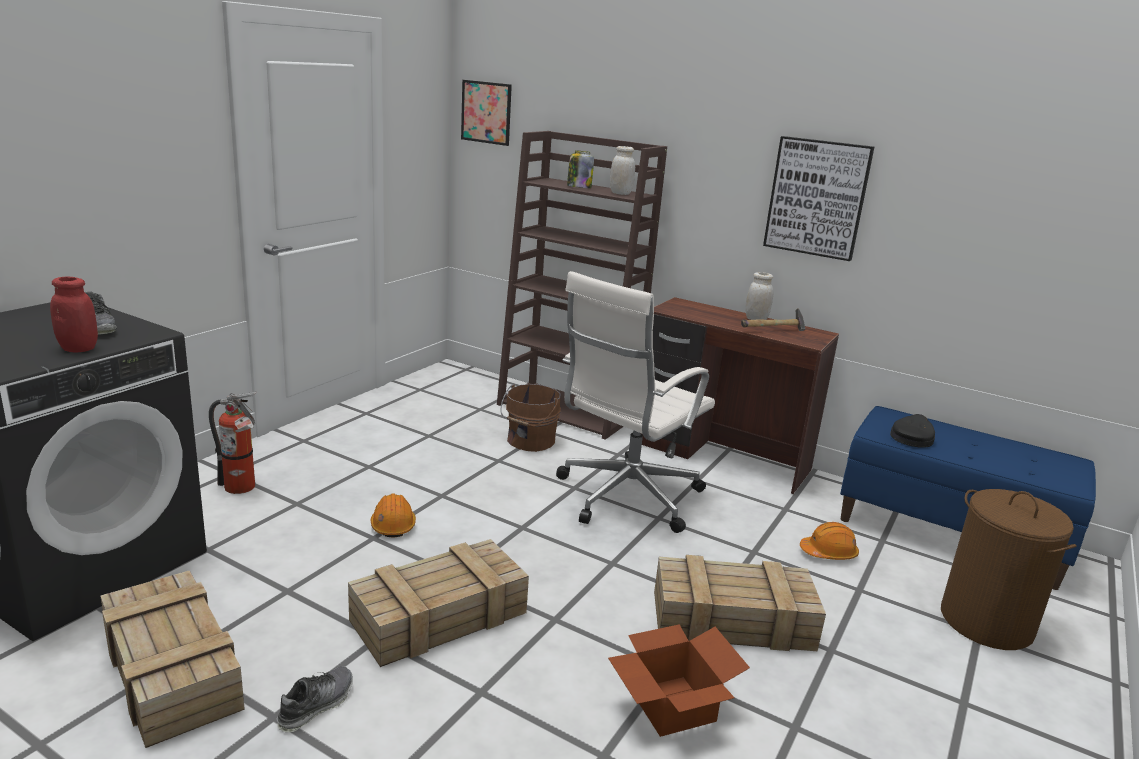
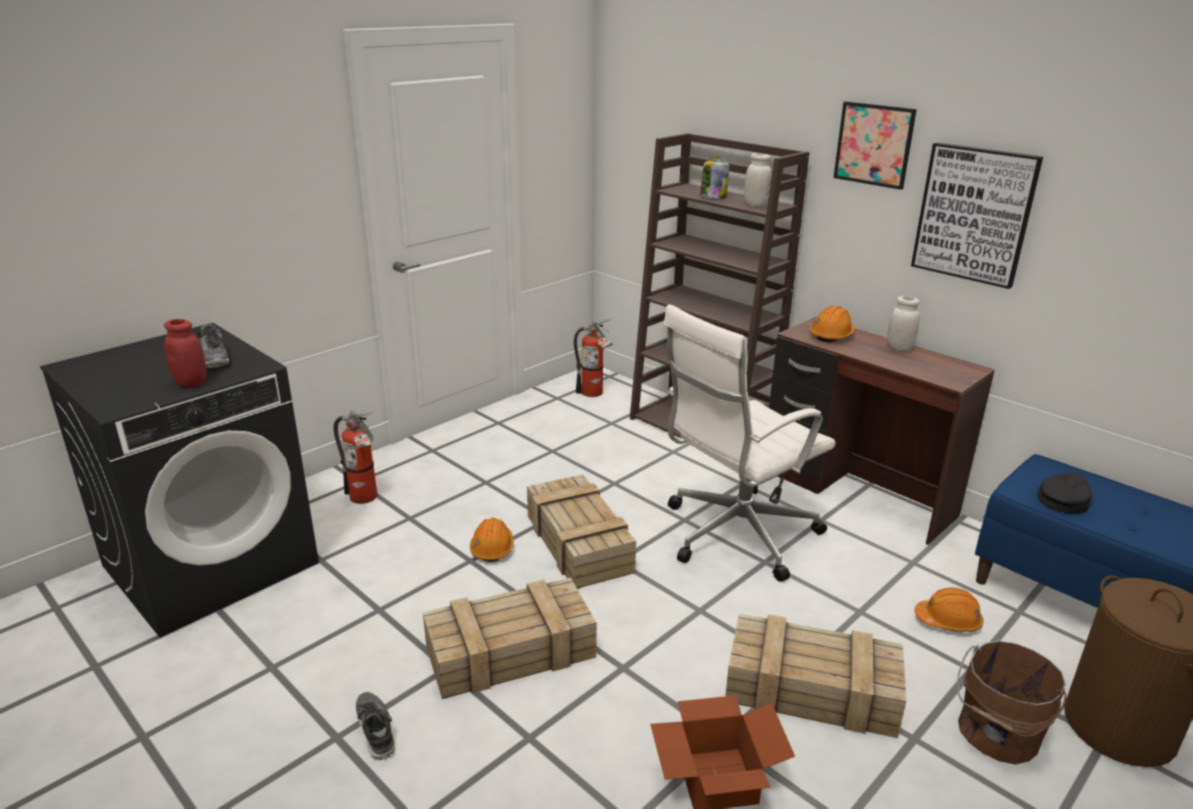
camera: 15 degrees right, 5 degrees up
crate [100,570,245,748] -> crate moved to [527,474,636,588]
shoe [277,666,353,733] -> shoe turned 75 degrees counterclockwise [356,692,396,761]
picture [461,80,512,146] -> picture moved to [833,101,917,190]
brown bucket [501,384,561,452] -> brown bucket moved to [957,641,1067,765]
hammer [741,308,805,331] -> none
none -> fire extinguisher [574,317,613,397]
none -> orange hard hat [810,306,856,342]

